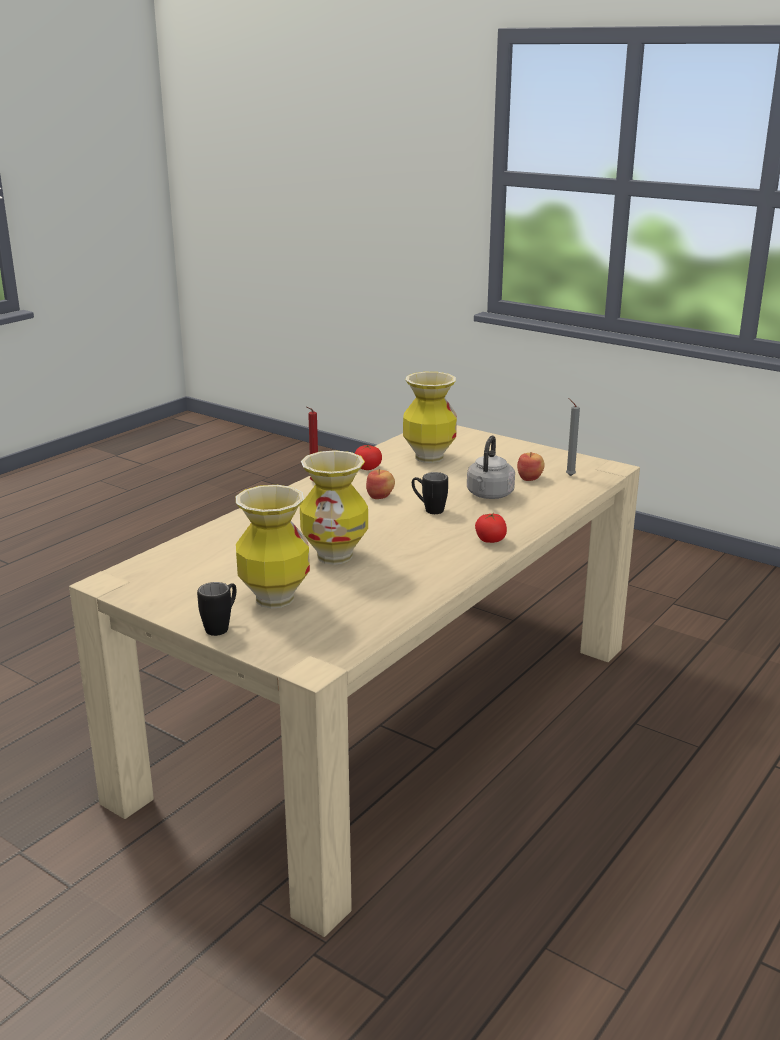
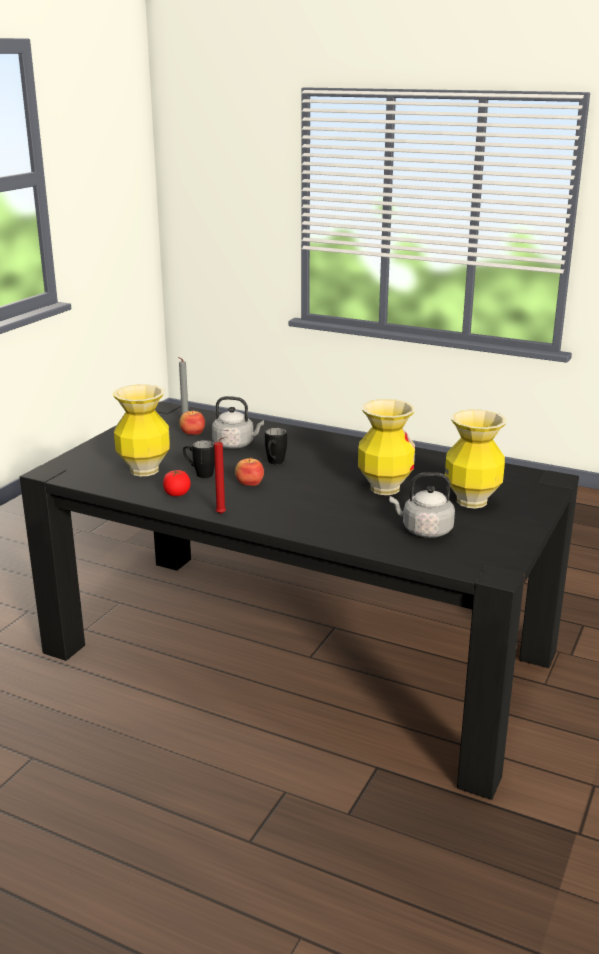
camera: 100 degrees left, 0 degrees up
beige dining table [69,425,640,937] -> black dining table [20,401,579,800]
black mug [197,582,236,636] -> black mug moved to [183,440,215,478]
tomato [475,513,507,543] -> none
none -> grey kettle [389,472,455,538]

